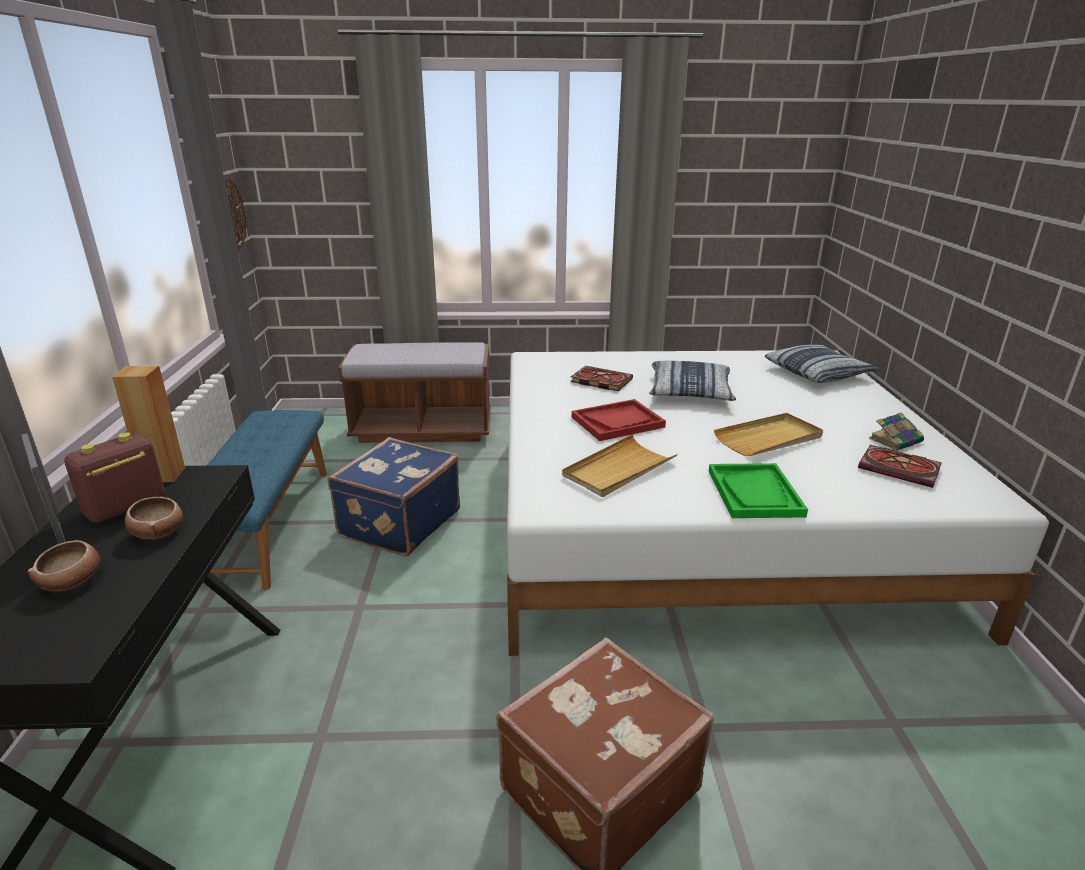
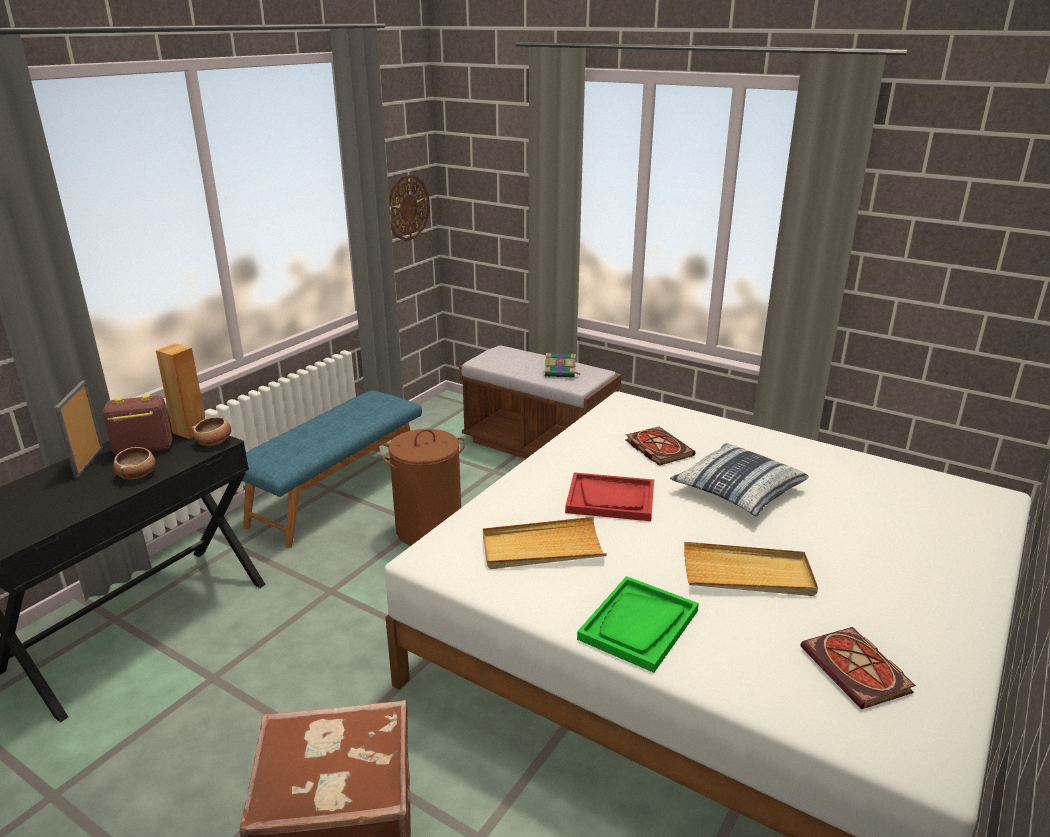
camera: 35 degrees right, 0 degrees up
bowl [28,540,100,591] -> bowl moved to [191,417,231,446]
blue suitcase [327,437,460,556] -> brown laundry basket [382,429,465,546]
pillow [765,345,879,383] -> none
book [869,412,924,451] -> book moved to [545,353,581,378]

